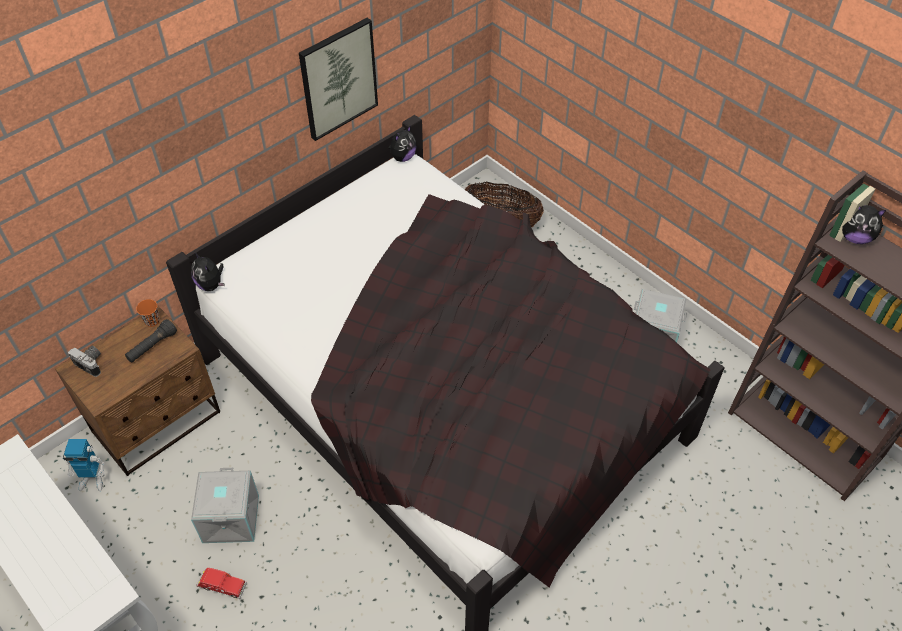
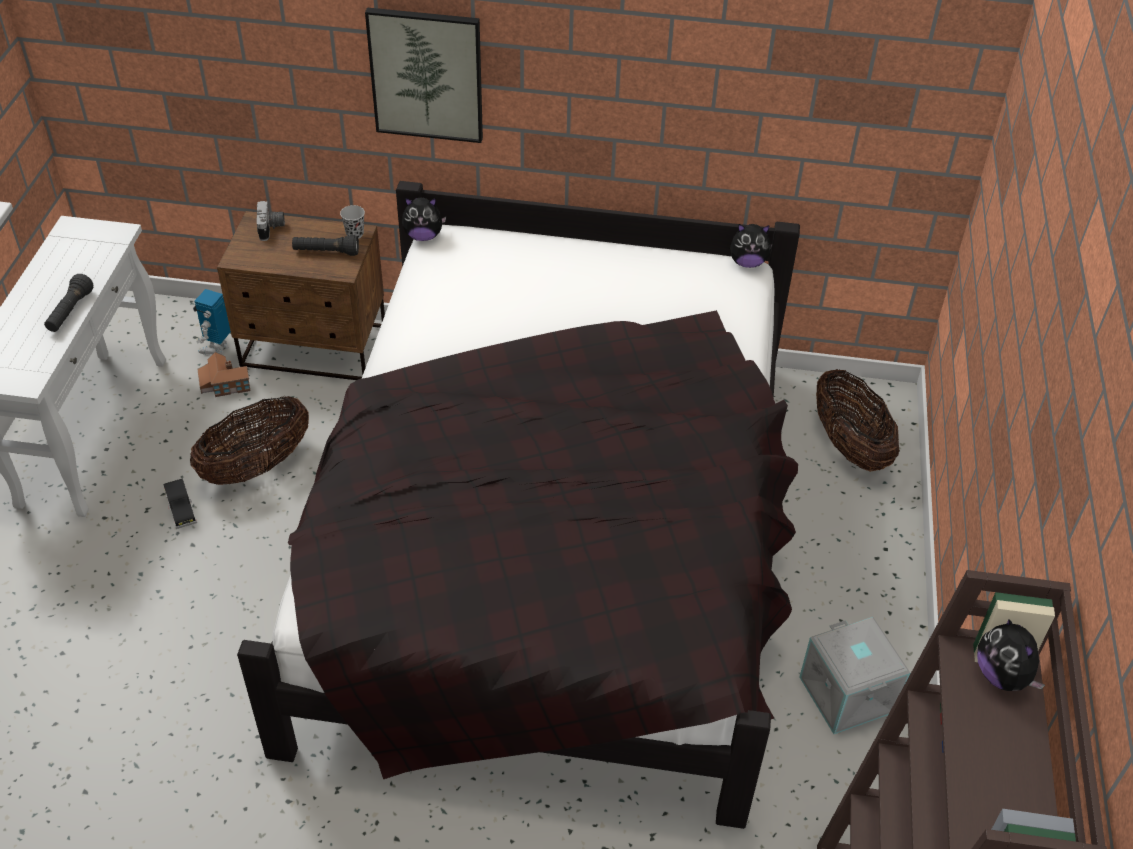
camera: 50 degrees right, 5 degrees down
toy robot [63,439,105,491] -> toy robot turned 60 degrees clockwise [193,289,231,355]
orange cup [136,299,160,327] -> black cup [340,205,365,239]
plush toy [191,252,225,291] -> plush toy turned 105 degrees counterclockwise [402,198,446,241]
grey storage box [191,468,259,543] -> basket [190,396,309,485]
red toy car [196,568,247,599] -> black toy car [164,478,197,529]
picture [299,18,378,141] -> picture moved to [365,7,483,143]
none -> black flashlight [44,274,93,332]
none -> toy house [197,352,251,397]

